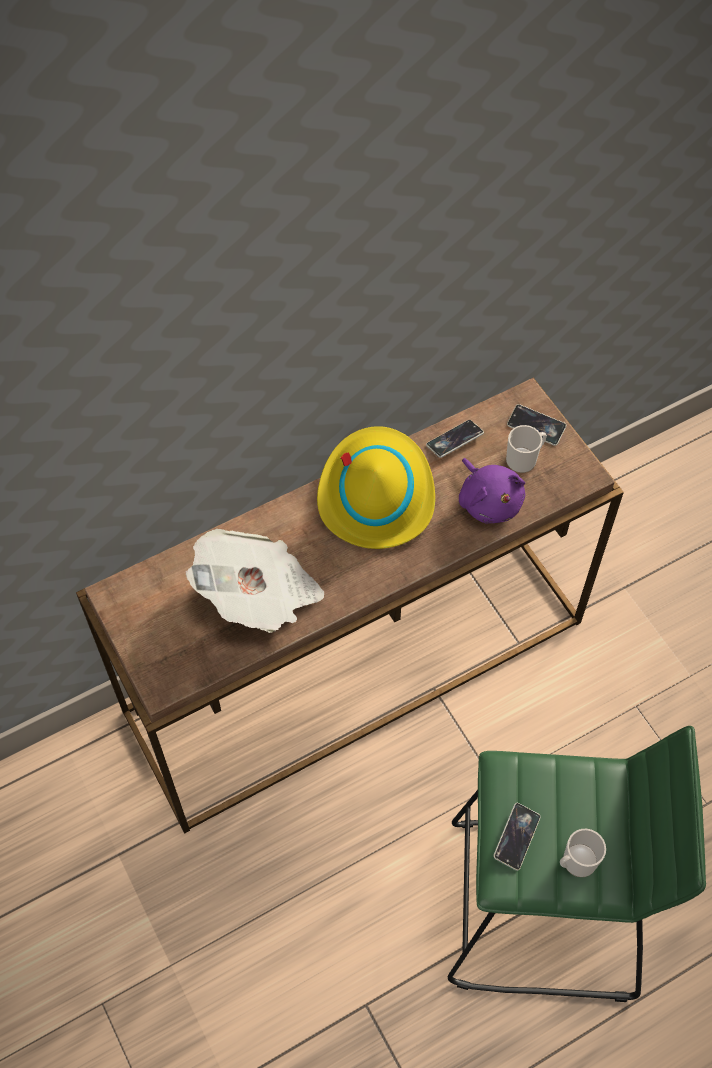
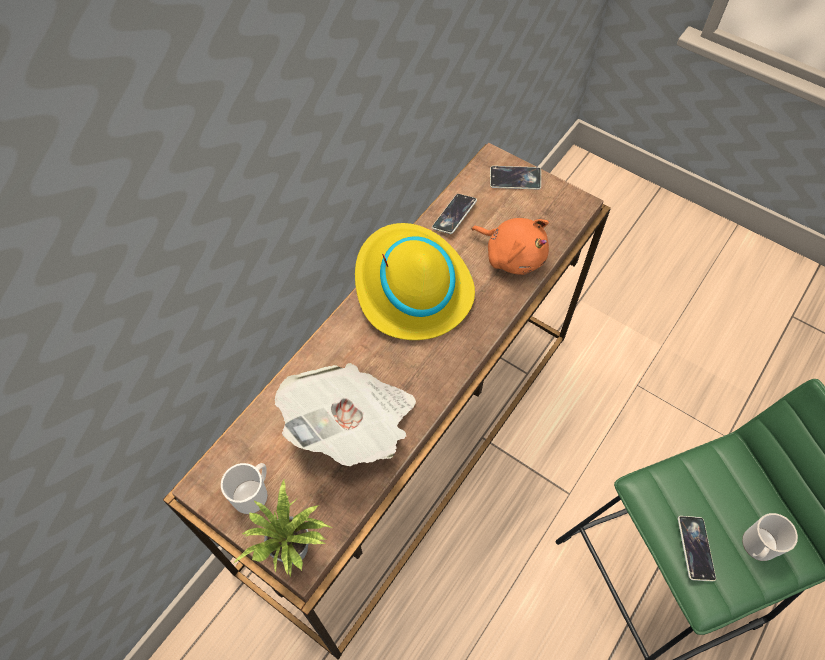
camera: 25 degrees left, 0 degrees up
purple plush toy [459,458,525,523] -> orange plush toy [472,218,549,275]
mug [506,425,547,473] -> mug moved to [221,463,268,514]
none -> potted plant [234,478,333,578]

